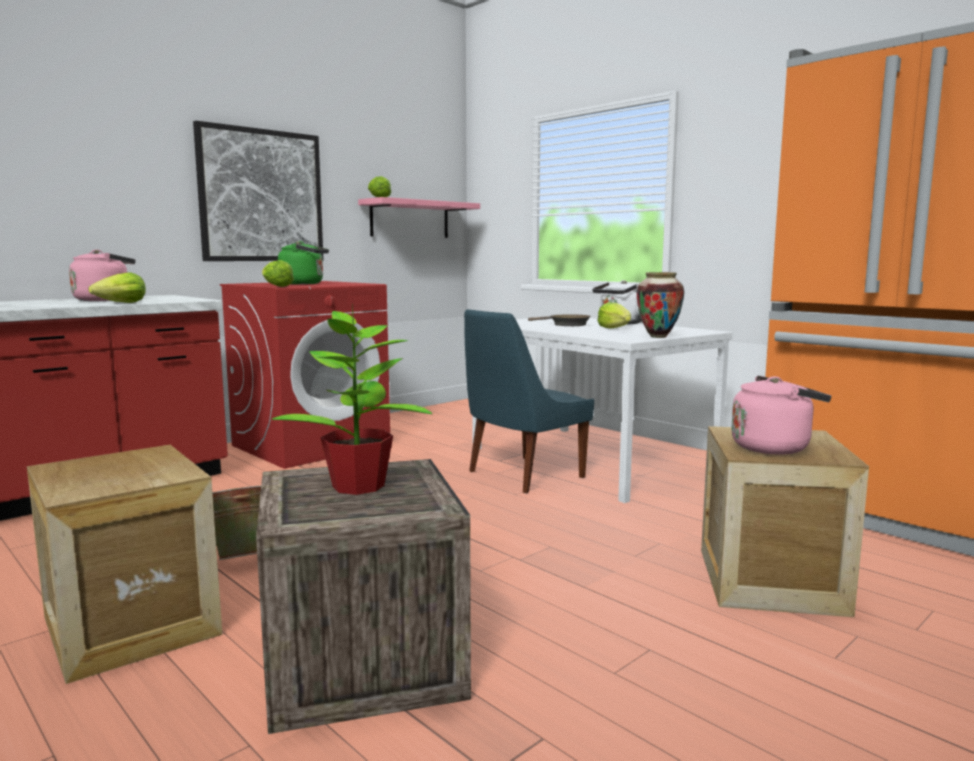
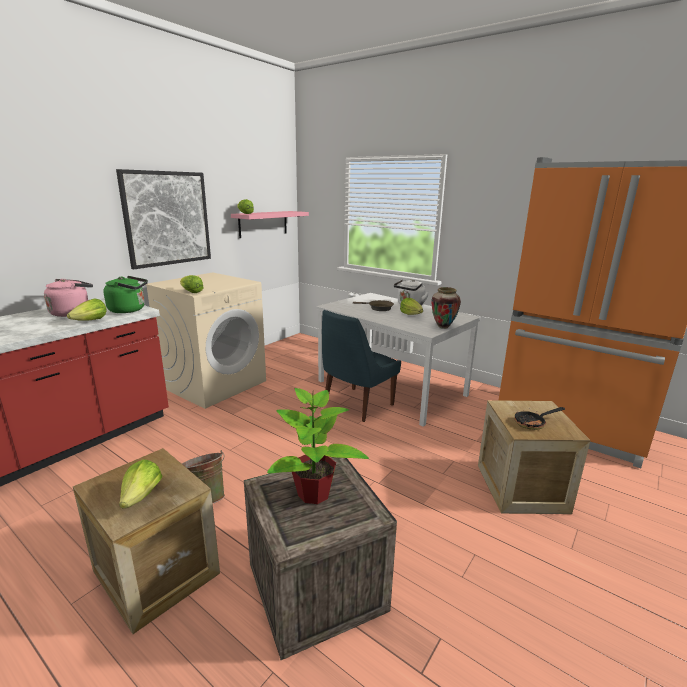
camera: 10 degrees left, 10 degrees up
red washing machine [220,281,390,469] -> beige washing machine [146,272,266,409]
green kettle [278,241,329,285] -> green kettle moved to [103,276,148,313]
pink kettle [731,376,831,455] -> frying pan [515,405,565,430]
none -> lettuce [119,459,163,509]

